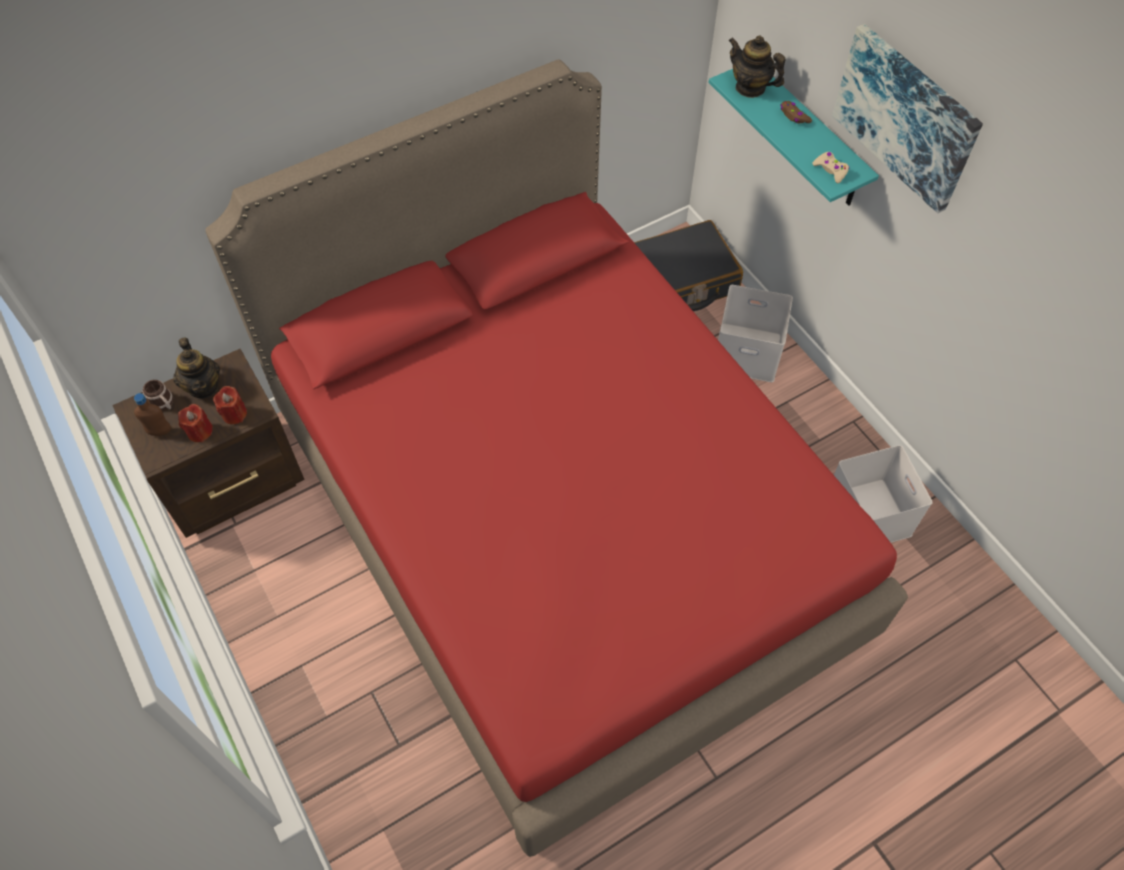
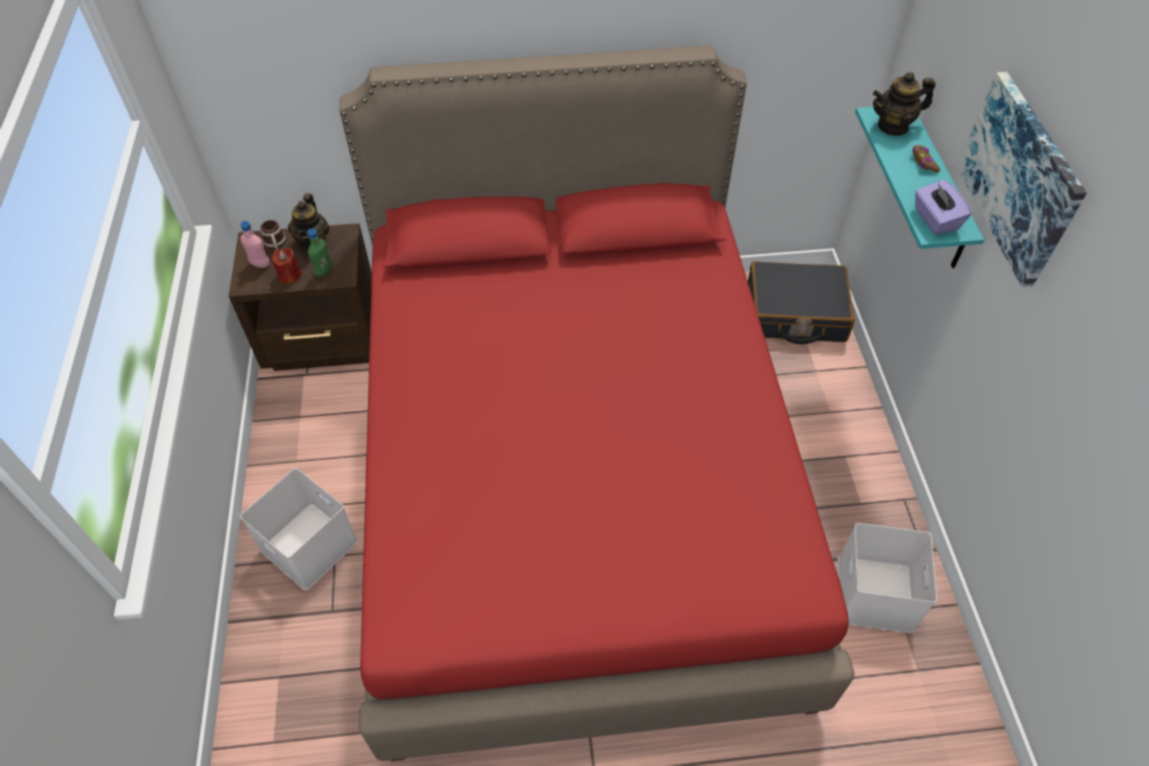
camera: 25 degrees right, 5 degrees down
brown bottle [134,393,171,436] -> pink bottle [240,221,270,268]
red candle [213,386,247,425] -> green bottle [307,228,332,277]
white storage box [718,285,793,382] -> white storage box moved to [240,468,358,590]
teapot [728,36,785,98] -> teapot turned 75 degrees counterclockwise [873,72,936,136]
beige game controller [812,152,849,183] -> purple tissue box [915,180,971,235]

